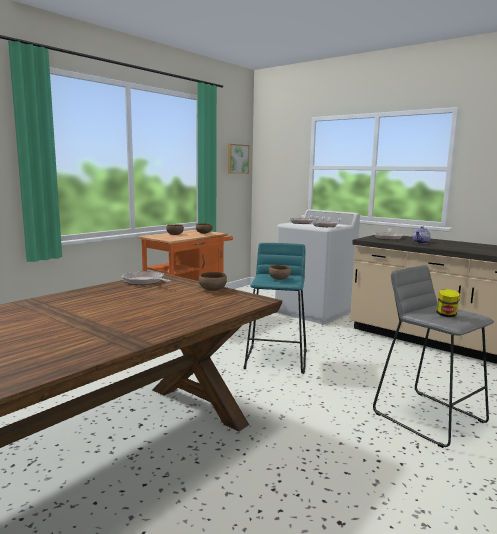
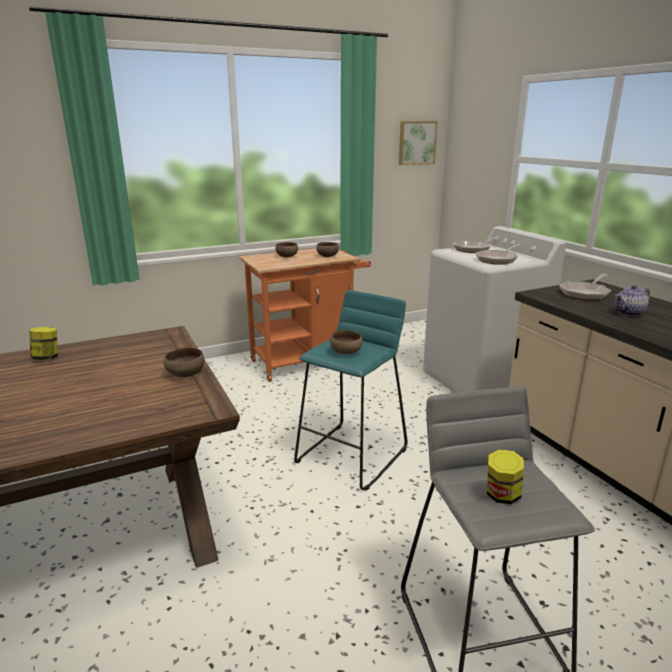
camera: 25 degrees right, 10 degrees up
frying pan [121,271,172,285] -> none
none -> jar [29,327,58,360]

